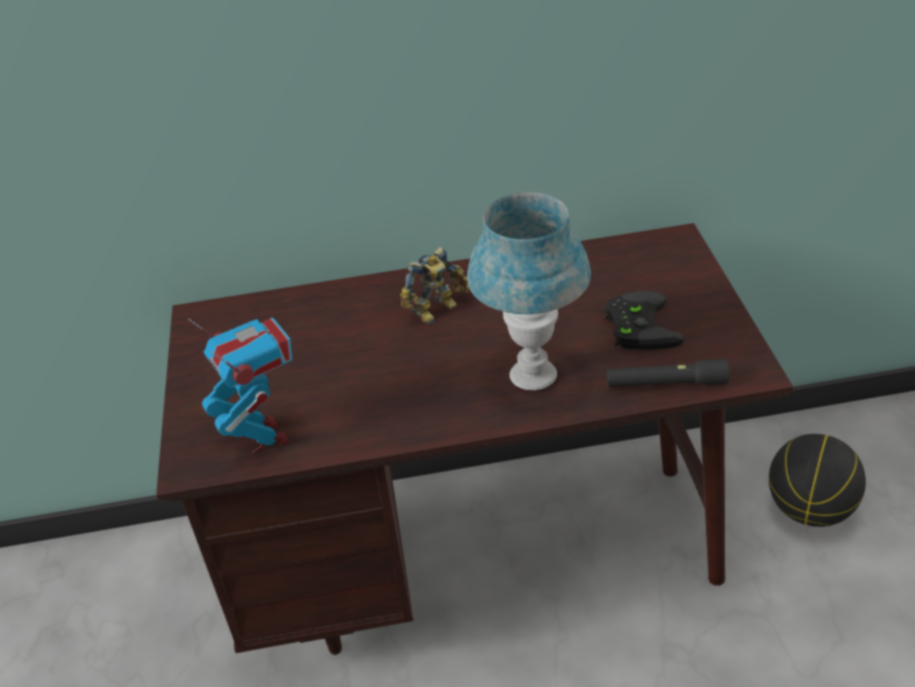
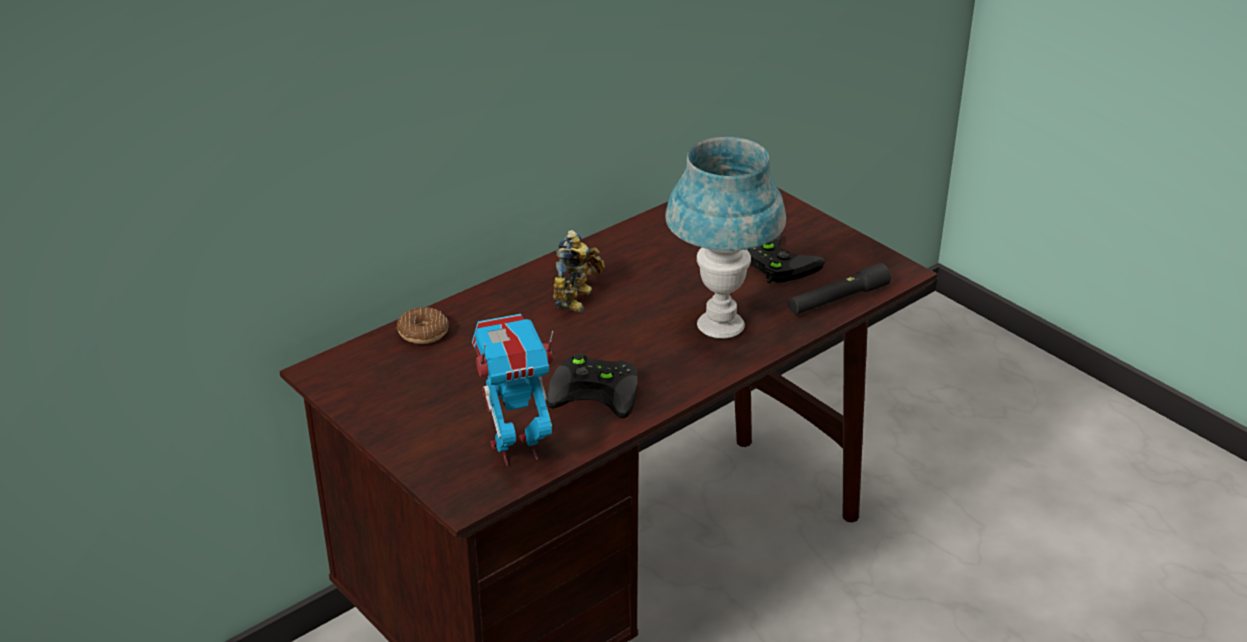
camera: 35 degrees left, 5 degrees down
toy robot [188,317,293,454] -> toy robot turned 45 degrees counterclockwise [472,314,554,466]
basketball [769,434,866,527] -> none
none -> donut [397,307,449,344]
none -> black game controller [546,353,638,418]

